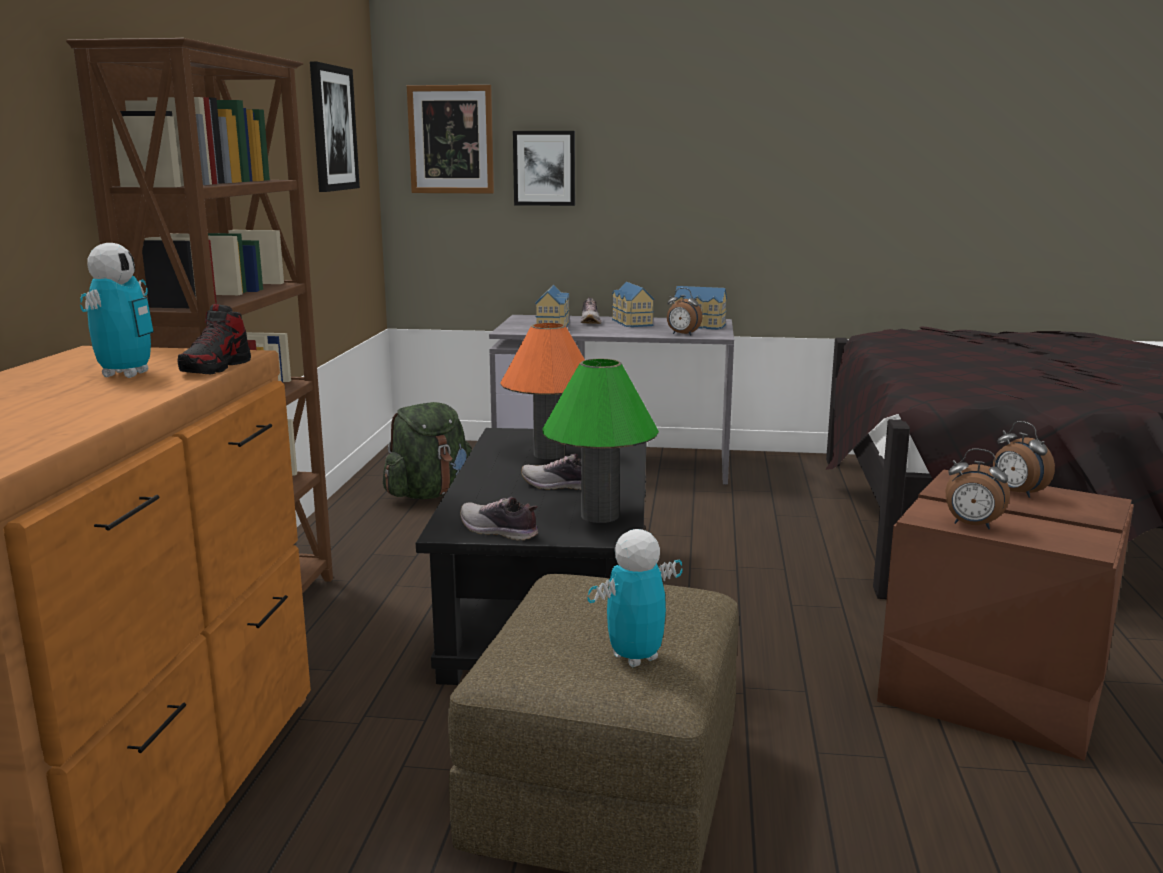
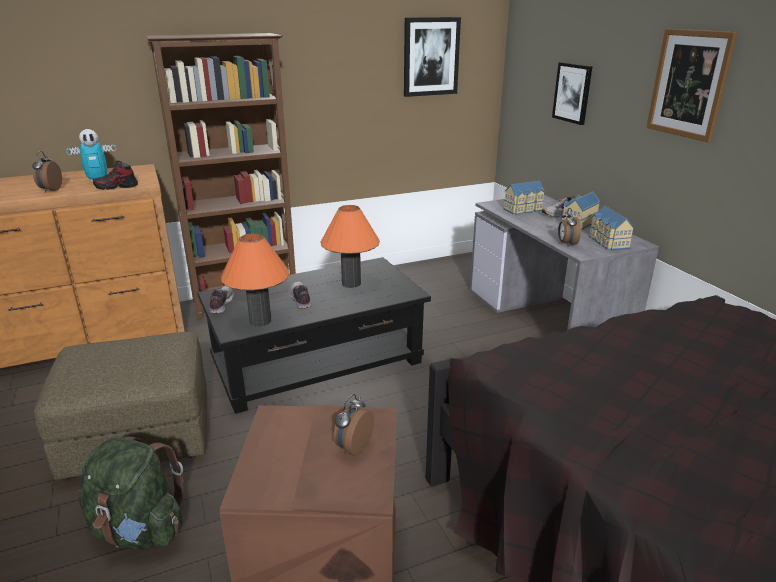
camera: 60 degrees right, 10 degrees up
green backpack [383,402,472,499] -> green backpack moved to [79,436,184,550]
picture [407,85,494,194] -> picture moved to [646,29,737,142]
green table lamp [542,359,659,523] -> orange table lamp [221,233,290,327]
toy robot [587,529,683,667] -> none
alarm clock [946,449,1010,529] -> alarm clock moved to [32,151,62,192]

